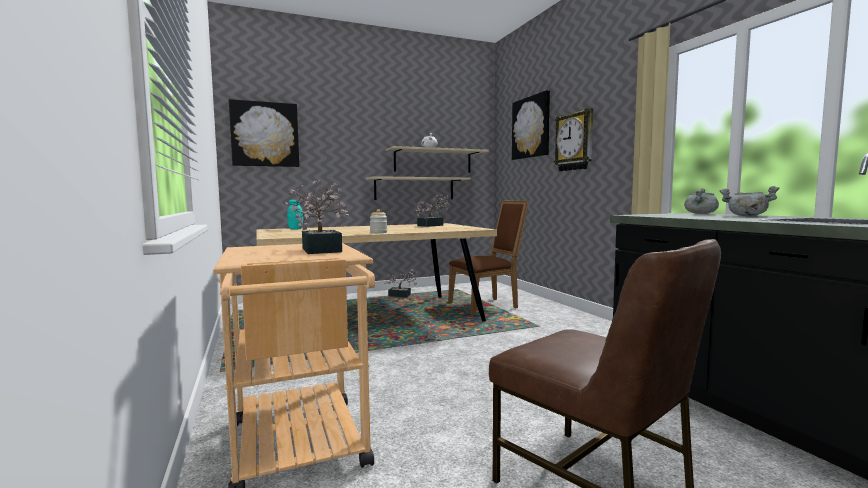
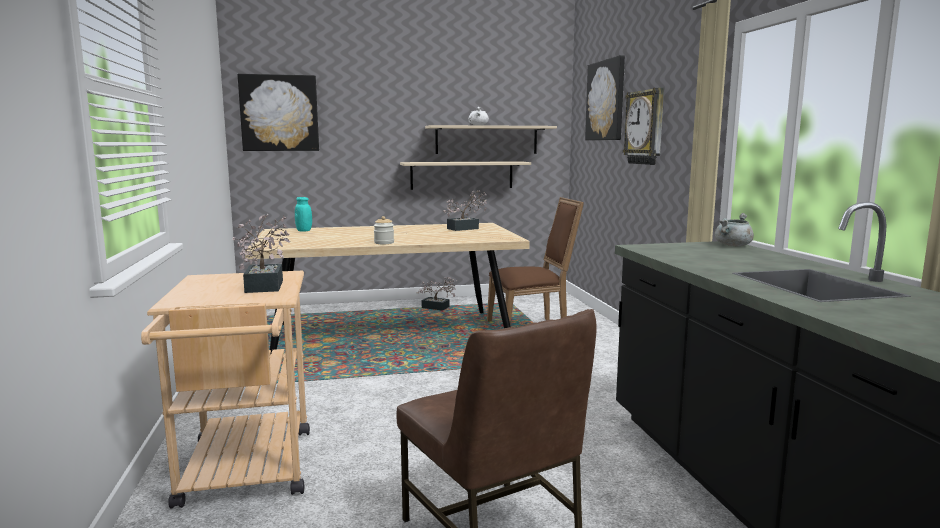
camera: 10 degrees right, 5 degrees up
grey cooking pot [719,186,780,216] -> none

